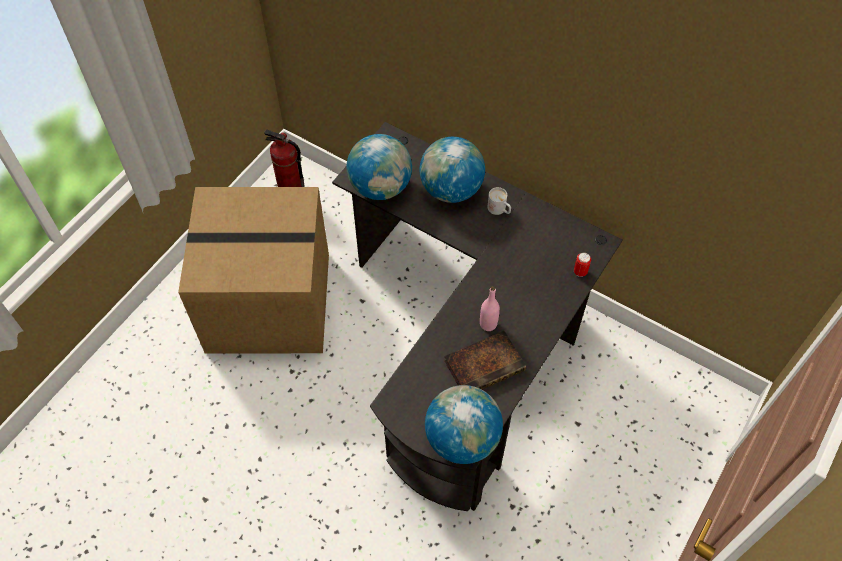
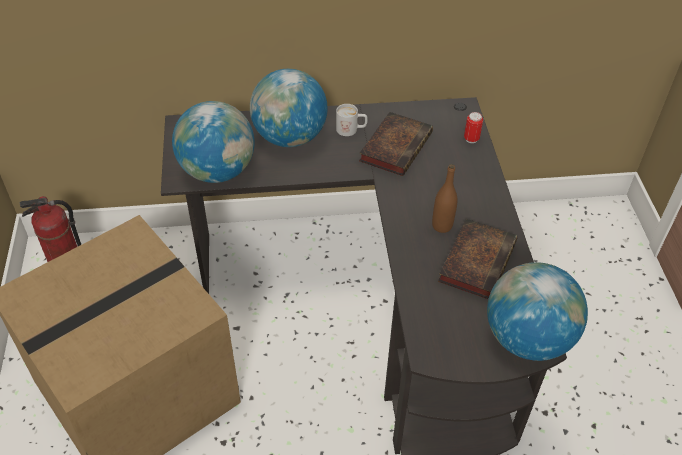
camera: 40 degrees left, 10 degrees down
pink bottle [480,286,500,331] -> brown bottle [432,164,458,233]
none -> book [359,112,433,176]

